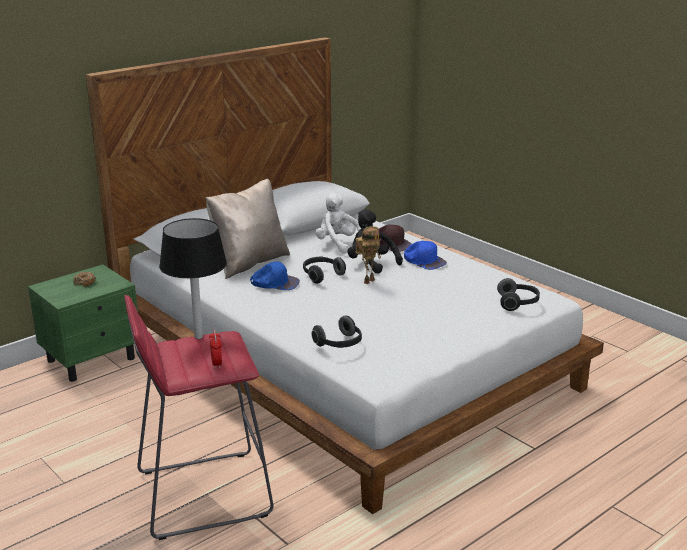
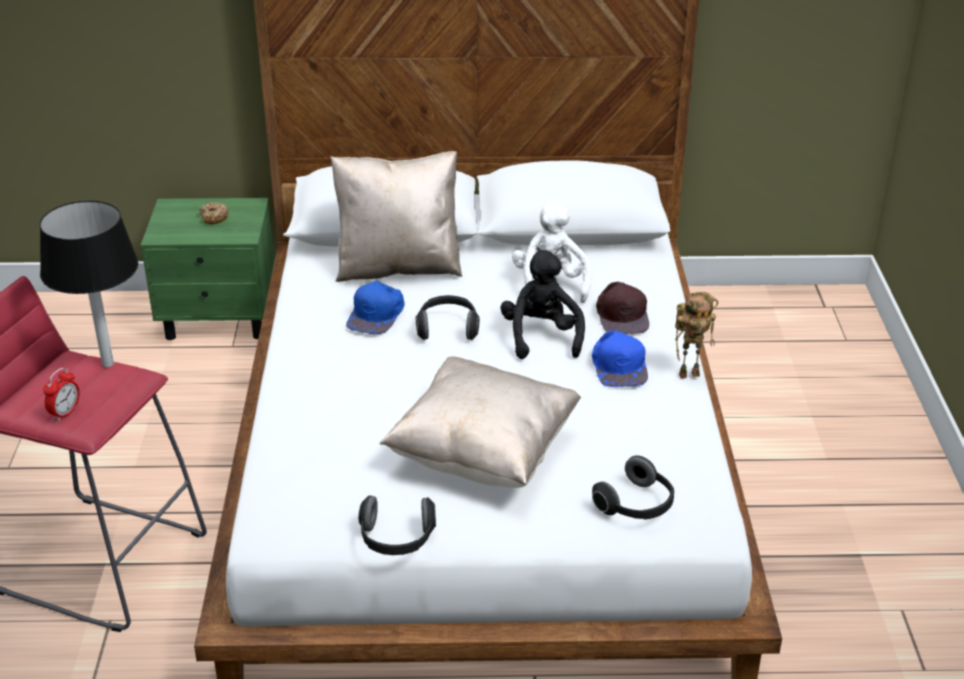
camera: 40 degrees right, 10 degrees up
blue cap [250,261,300,290] -> blue cap turned 60 degrees clockwise [346,280,404,334]
headphones [311,315,362,348] -> headphones moved to [358,495,436,555]
toy robot [356,226,381,284] -> toy robot moved to [675,292,718,378]
none -> beige pillow [379,356,581,488]

